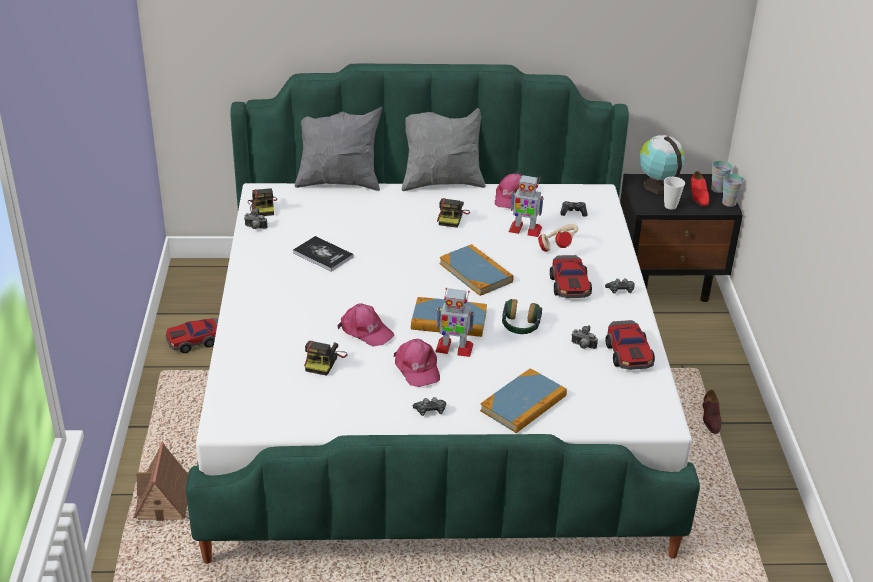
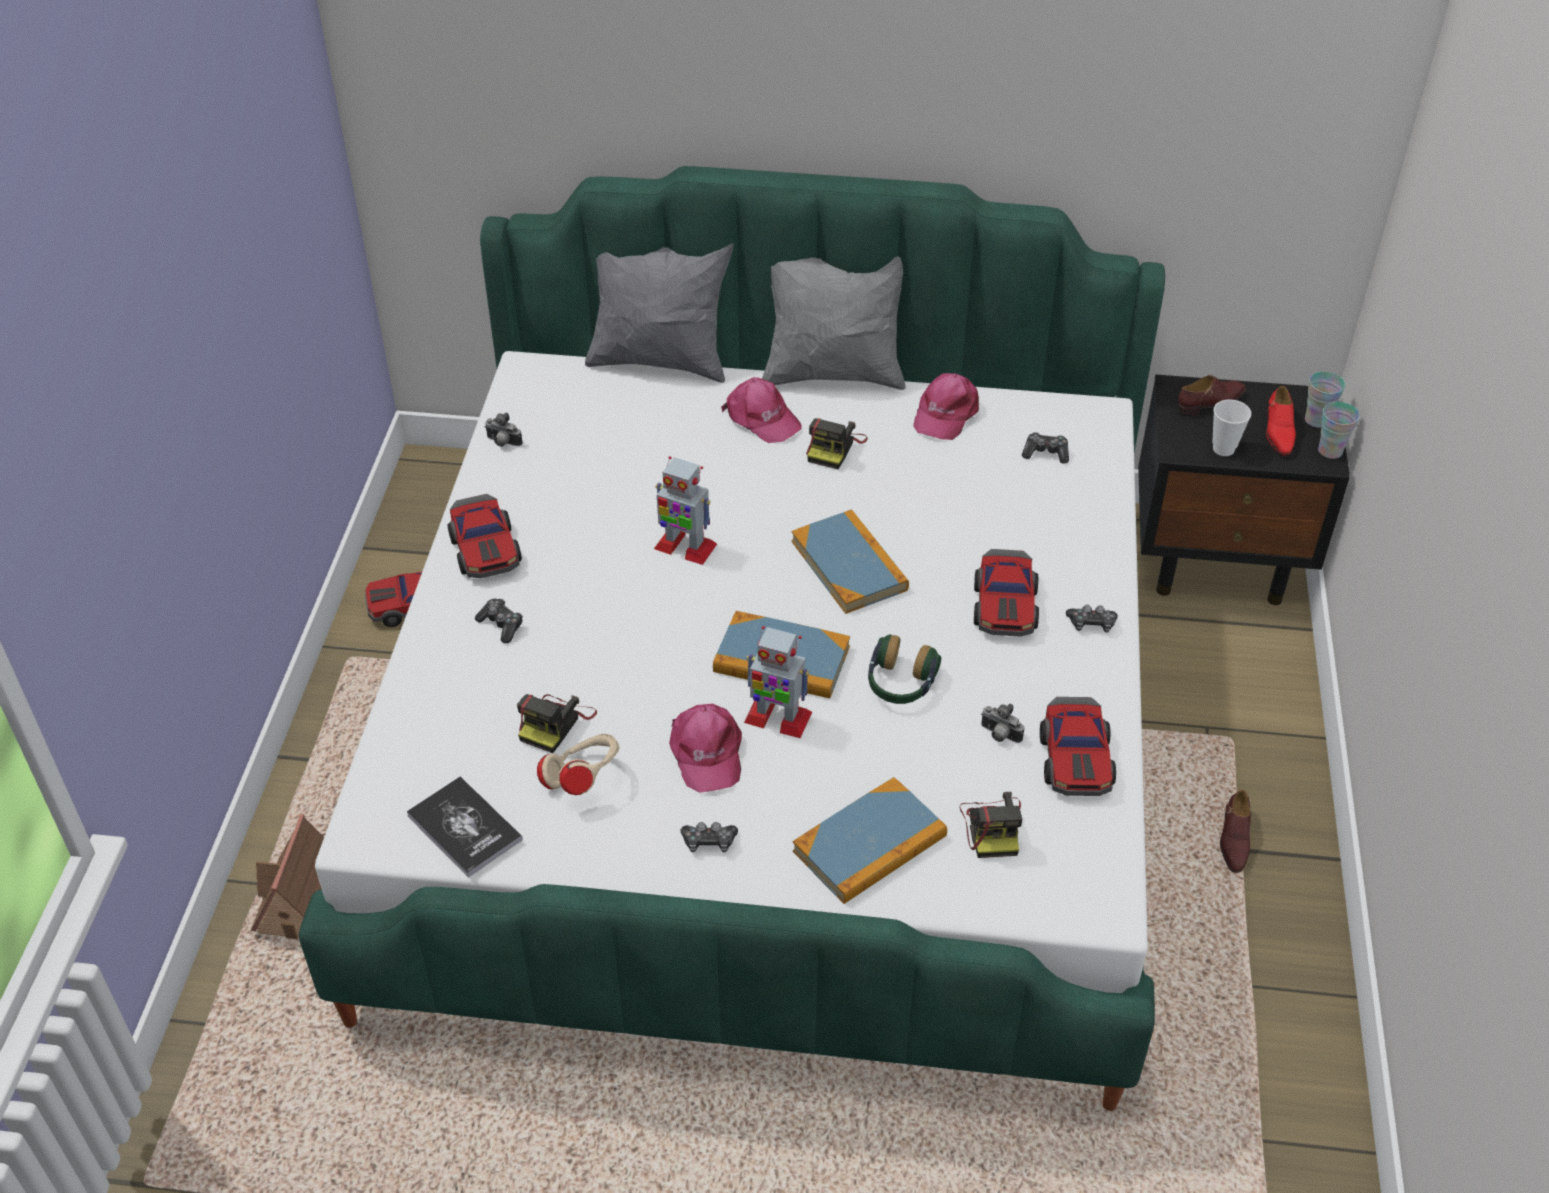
camera: 10 degrees right, 10 degrees up
camera [248,188,277,216] -> camera moved to [960,792,1022,858]
book [293,236,354,272] -> book moved to [407,777,523,878]
pink cap [337,303,394,347] -> pink cap moved to [721,377,802,443]
toy robot [508,174,544,237] -> toy robot moved to [654,456,717,565]
beige headphones [538,224,578,252] -> beige headphones moved to [537,734,620,795]
globe [640,135,685,194] -> brown shoe [1178,375,1246,416]
none -> toy car [447,494,522,578]
none -> game controller [475,599,523,643]

